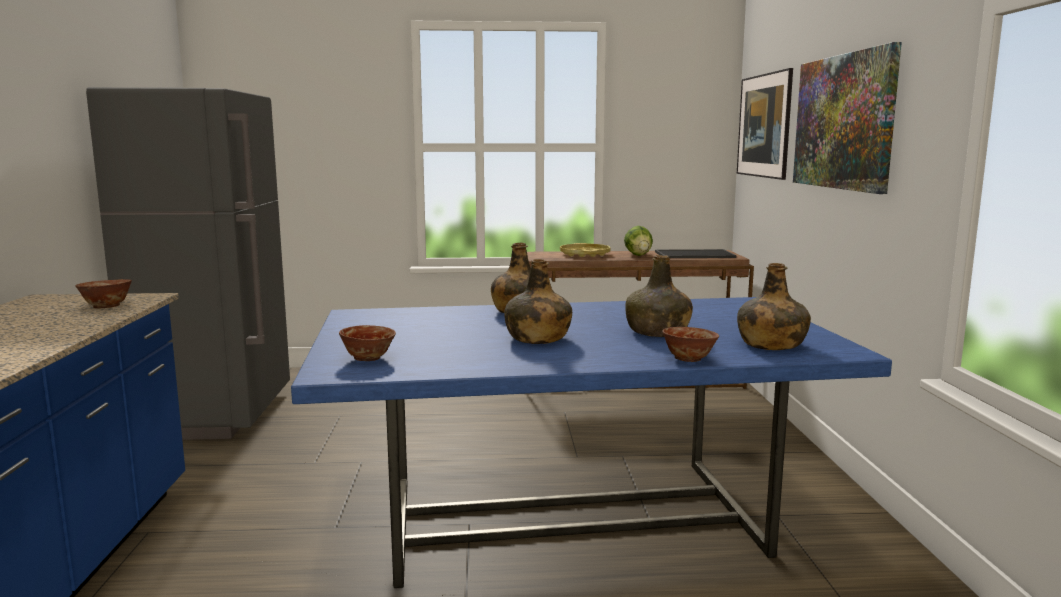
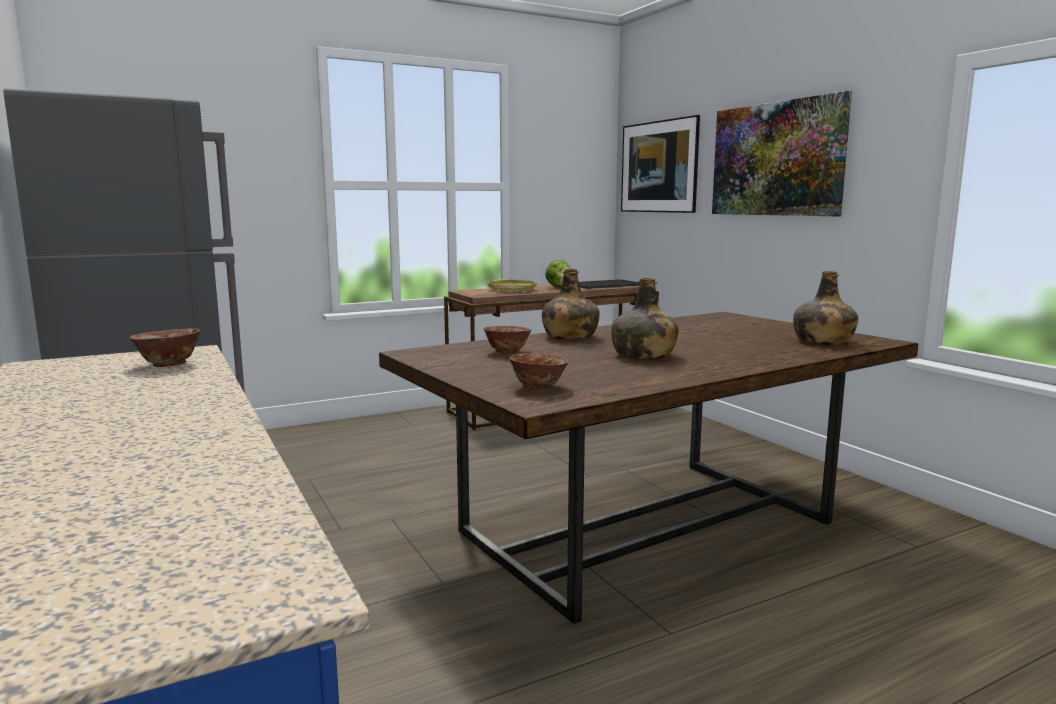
camera: 25 degrees left, 0 degrees up
blue dining table [291,297,892,588] -> brown dining table [379,312,918,624]
green bottle [625,255,693,337] -> none
bowl [662,327,719,362] -> bowl moved to [484,326,532,353]

